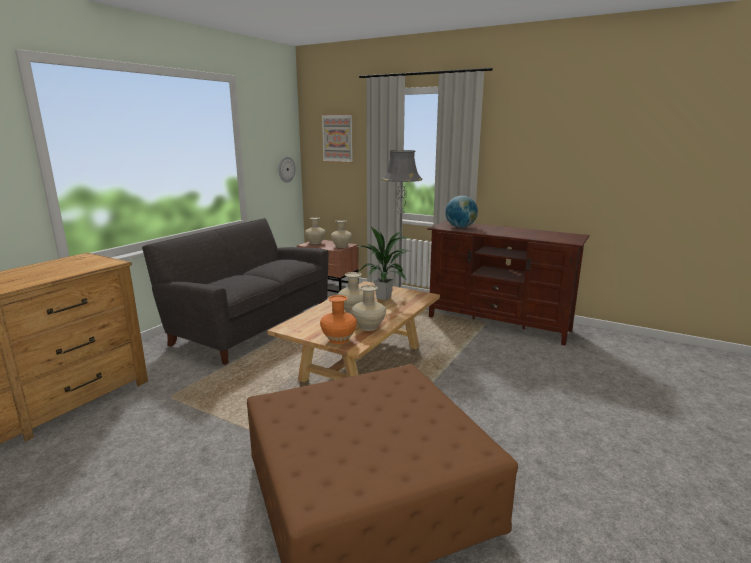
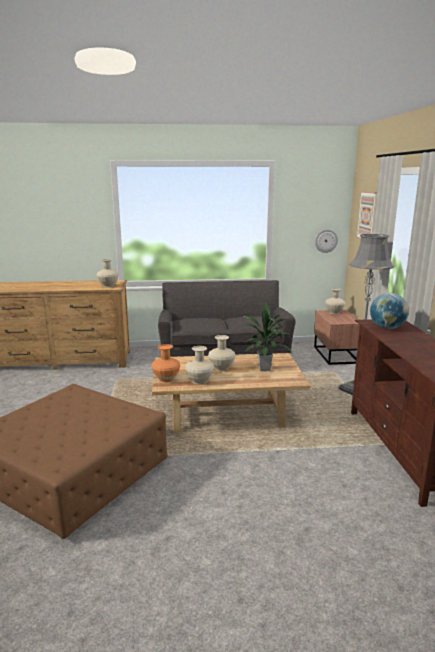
camera: 55 degrees right, 0 degrees up
beige vase [331,220,352,248] -> beige vase moved to [97,259,119,287]

